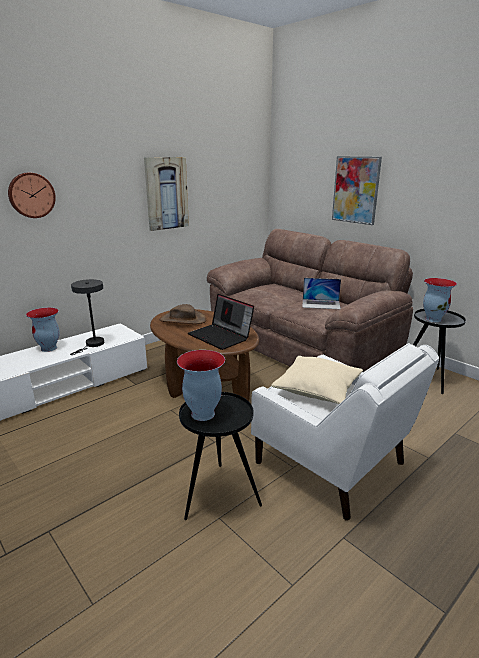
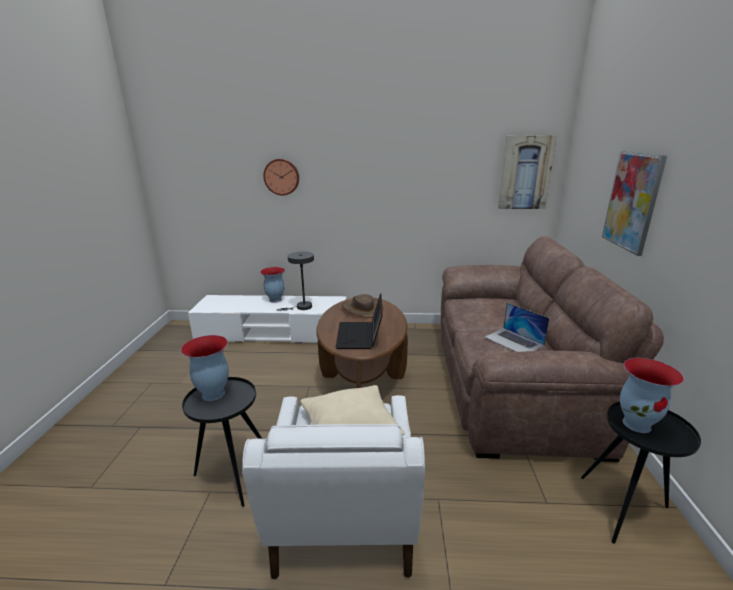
camera: 45 degrees right, 0 degrees up
picture [144,157,189,231] -> picture moved to [498,135,557,209]

